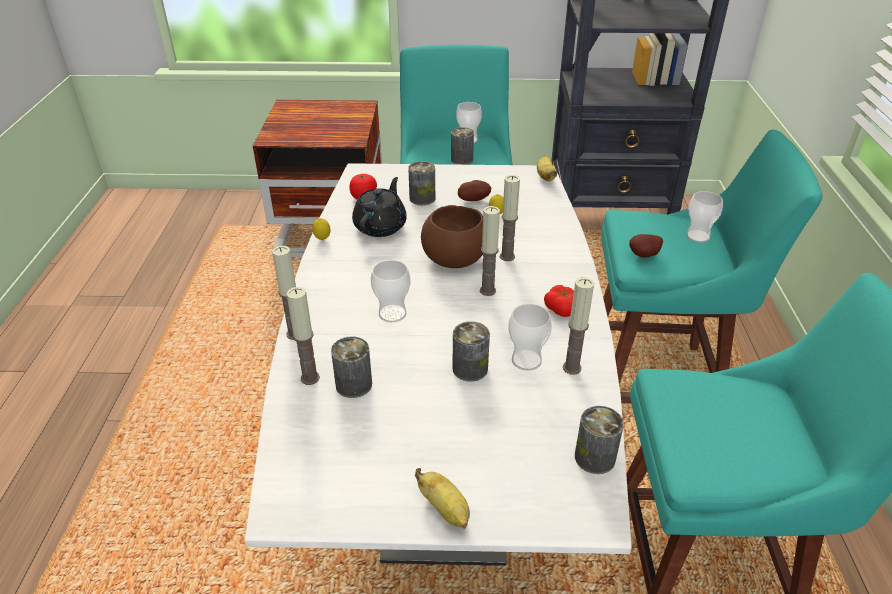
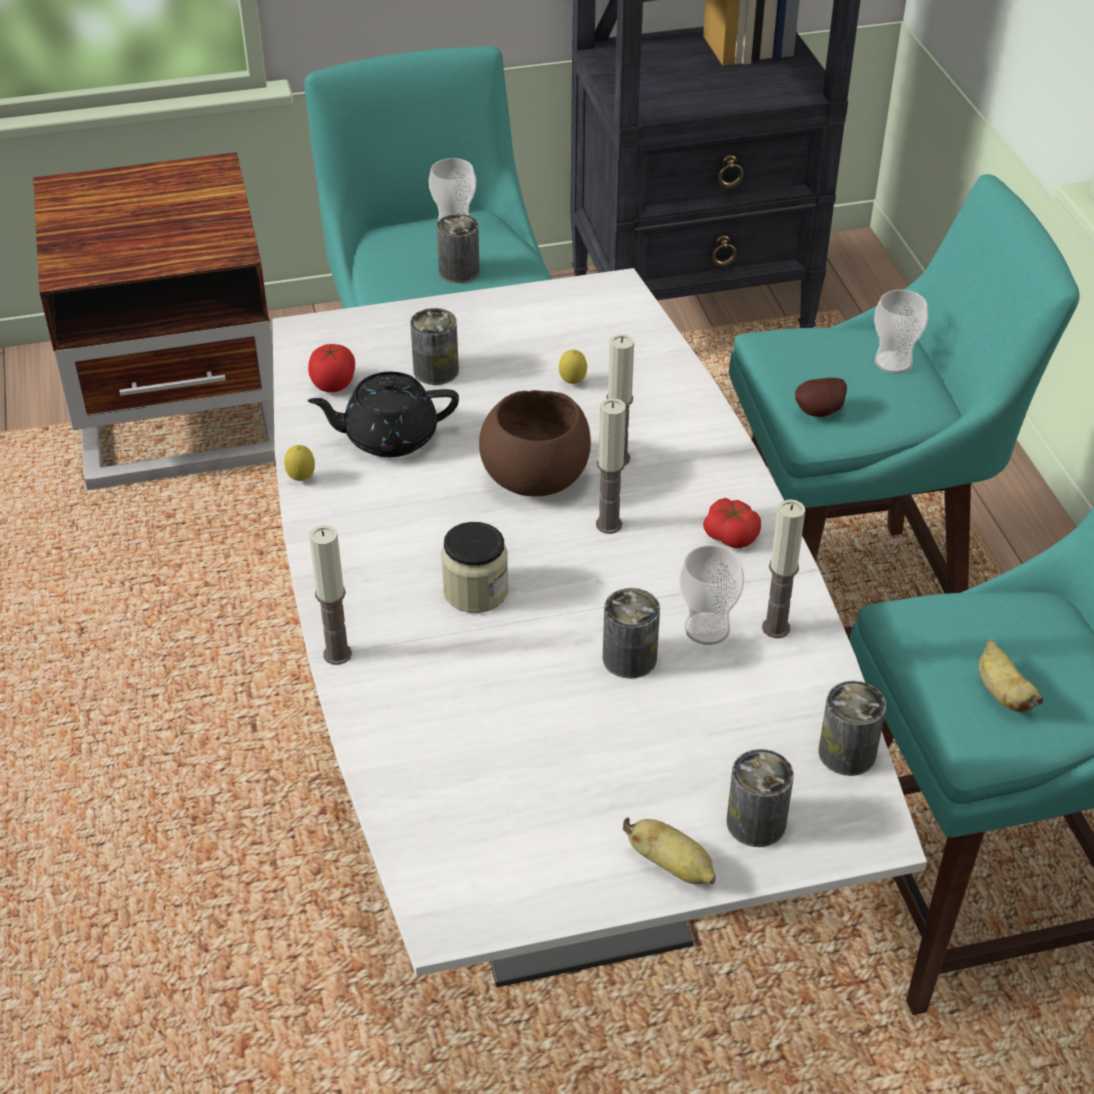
camera: 15 degrees left, 5 degrees up
candle [287,287,320,385] -> none
can [331,336,372,398] -> can moved to [727,749,794,847]
black teapot [352,177,407,237] -> black teapot turned 105 degrees counterclockwise [308,372,459,457]
cup [371,260,411,322] -> jar [441,522,508,613]
potato [458,180,491,201] -> none
banana [537,155,557,182] -> banana moved to [979,640,1043,712]

